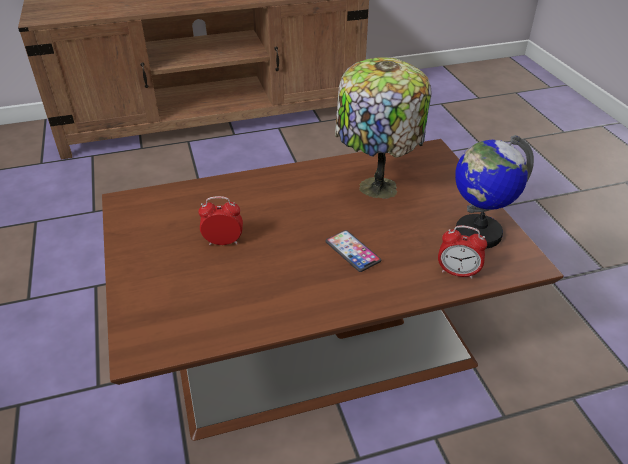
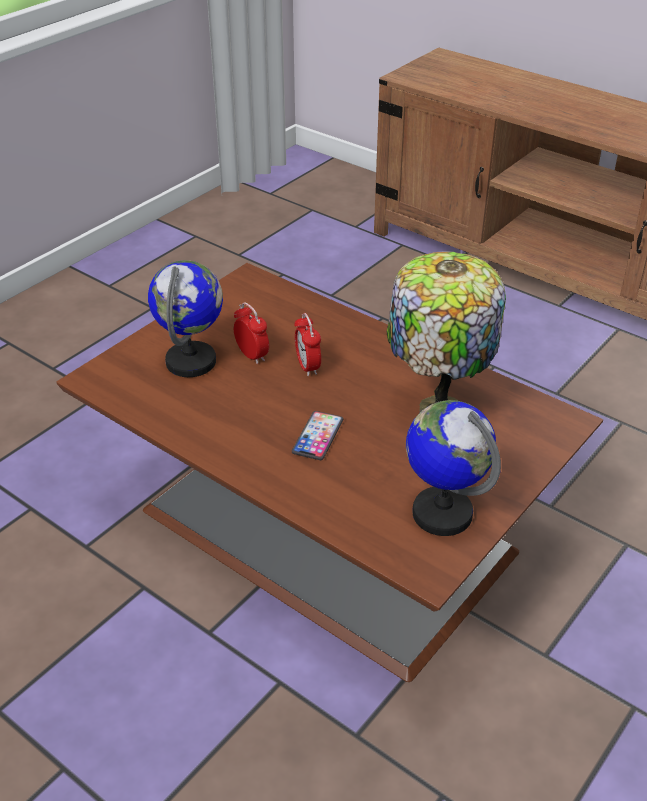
camera: 55 degrees right, 0 degrees up
alarm clock [438,225,487,279] -> alarm clock moved to [294,313,321,376]
none -> globe [148,260,223,377]

